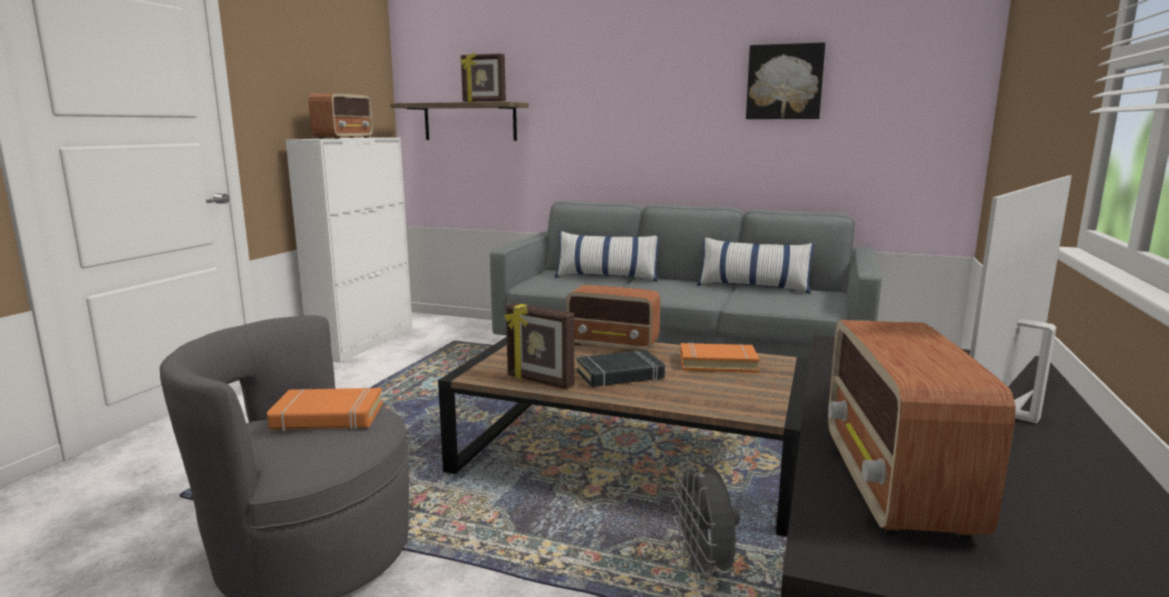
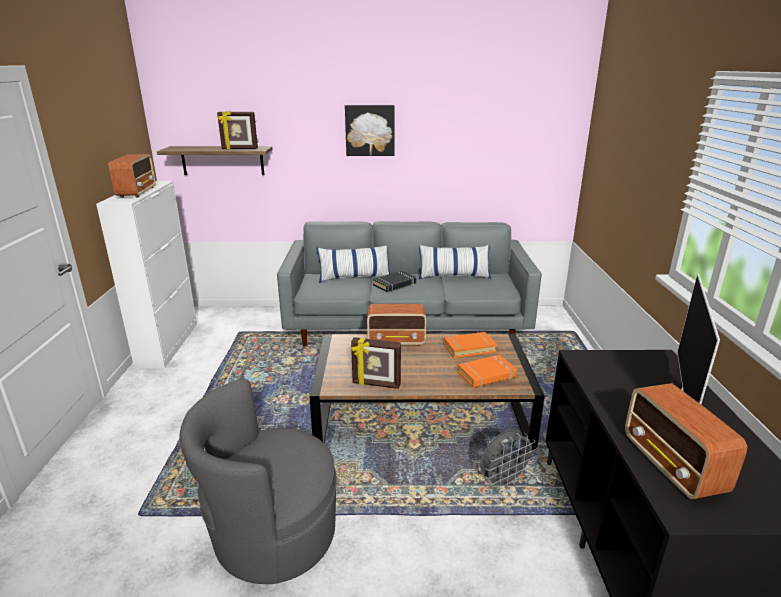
camera: 20 degrees left, 10 degrees up
orange book [267,388,383,431] -> orange book moved to [457,355,517,388]
black book [576,350,665,387] -> black book moved to [373,271,416,292]
grey fan [672,461,740,581] -> grey fan turned 90 degrees counterclockwise [480,429,537,490]
picture [746,42,825,119] -> picture moved to [345,105,395,156]

